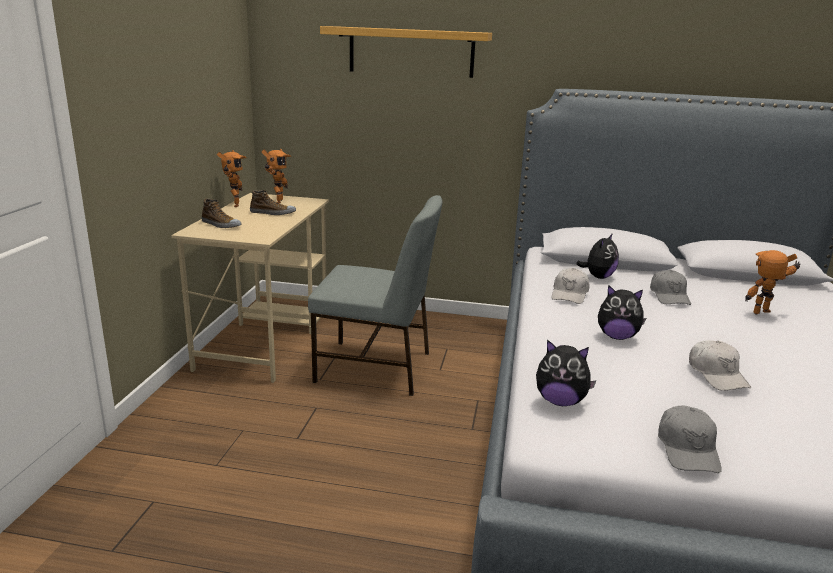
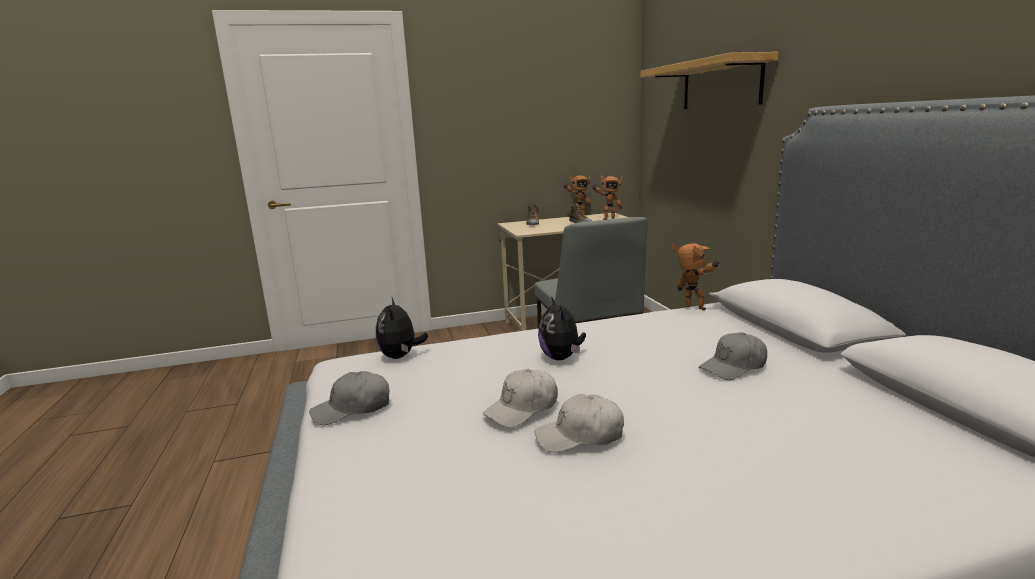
camera: 65 degrees right, 5 degrees down
white cap [551,268,590,304] -> white cap moved to [535,394,624,452]
plush toy [576,233,619,279] -> none
toy robot [745,250,801,315] -> toy robot moved to [670,243,720,310]

